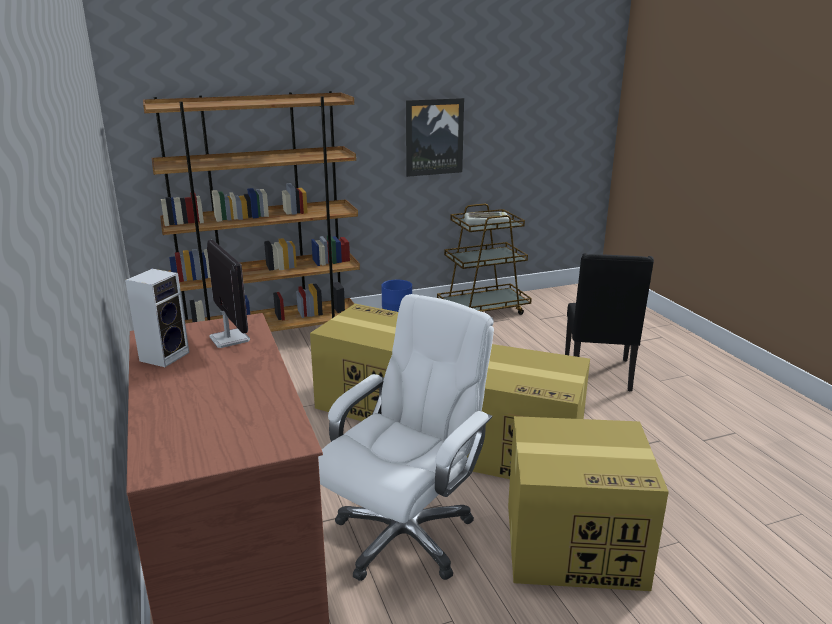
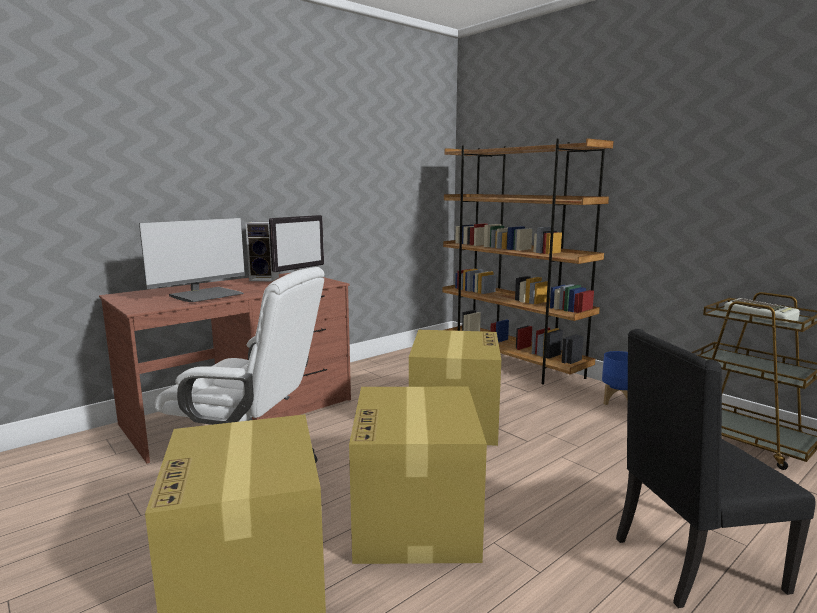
camera: 70 degrees right, 10 degrees down
picture [406,98,464,177] -> none
none -> monitor [139,218,245,302]

